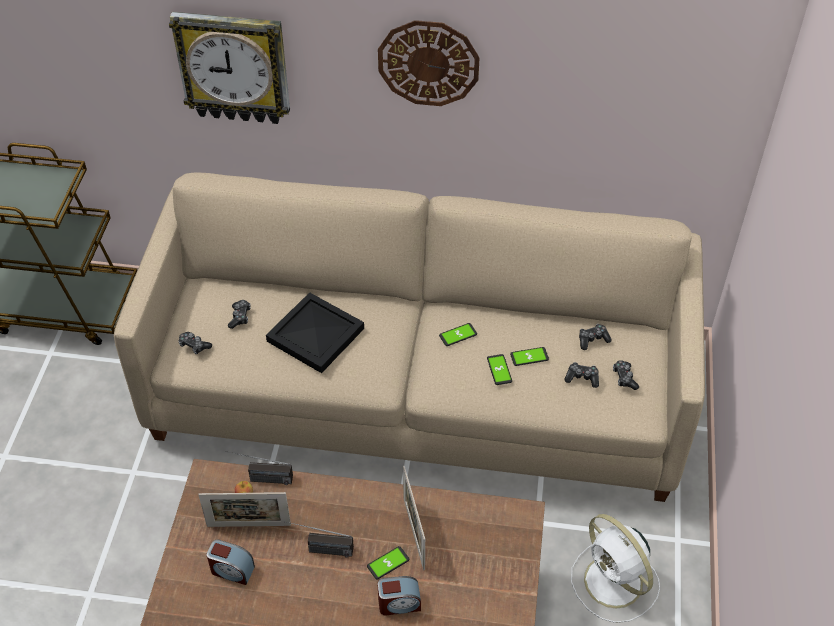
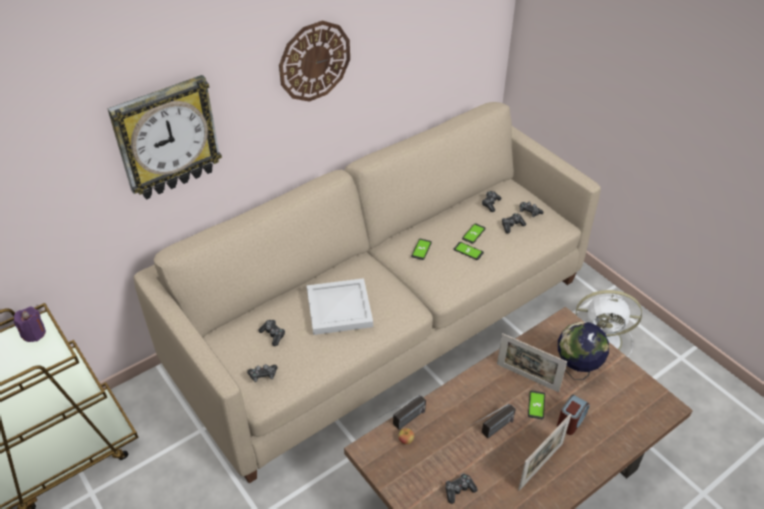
camera: 45 degrees left, 5 degrees down
picture frame [198,492,291,527] -> picture frame moved to [518,414,572,491]
alarm clock [207,540,255,585] -> game controller [446,473,478,504]
black tray [266,292,364,373] -> white tray [307,278,373,335]
none -> purple candle [14,307,46,342]
none -> globe [558,322,609,380]

